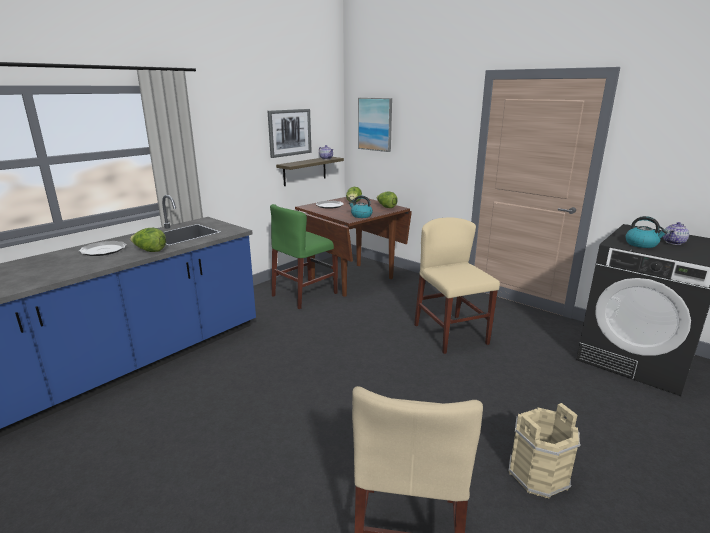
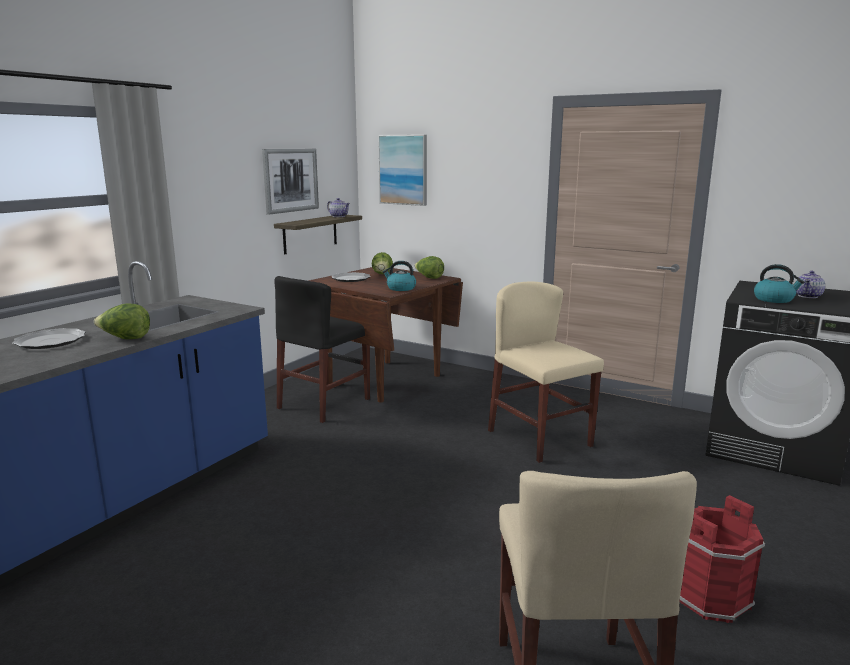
camera: 10 degrees left, 5 degrees down
green chair [270,204,338,309] -> black chair [274,276,370,423]
beige bucket [509,403,581,498] -> red bucket [679,495,765,623]

